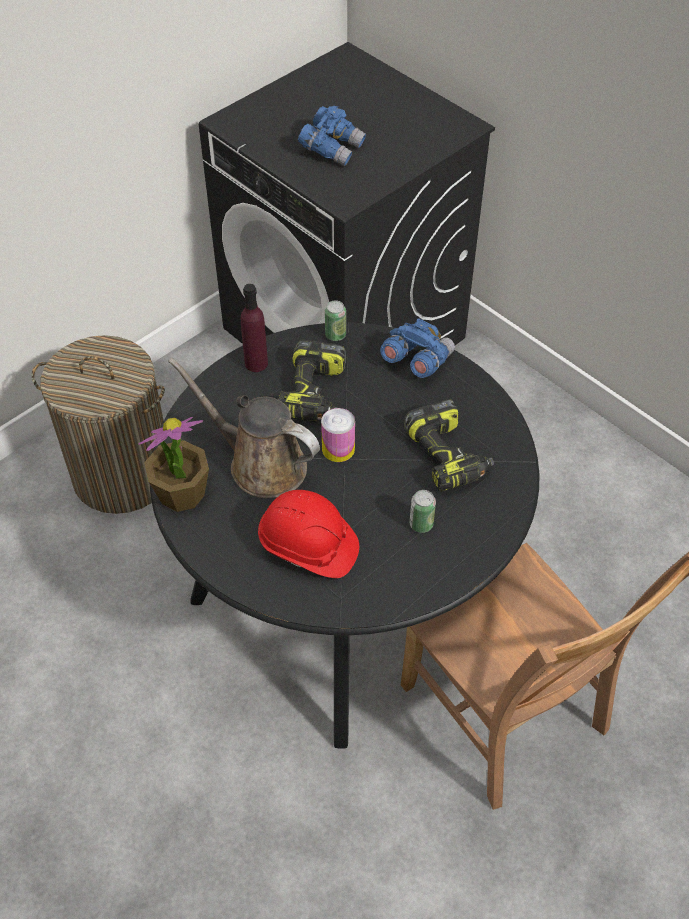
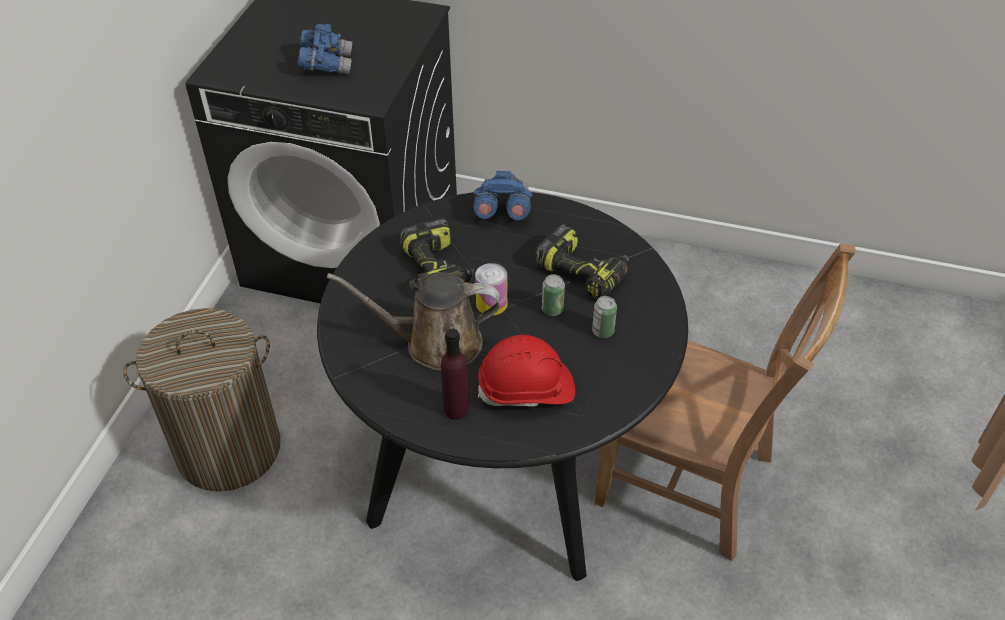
camera: 30 degrees left, 5 degrees down
potted plant [138,417,209,512] -> none
purple bottle [241,284,268,372] -> purple bottle moved to [441,329,469,420]
can [325,300,346,341] -> can moved to [542,274,565,316]

